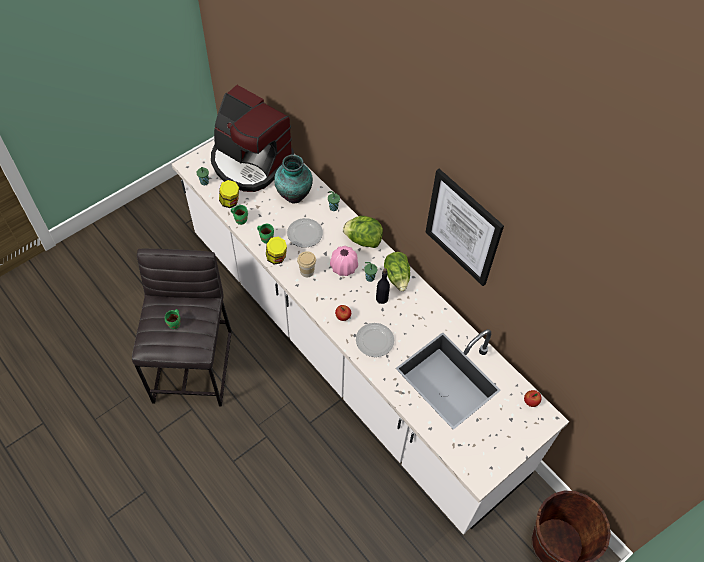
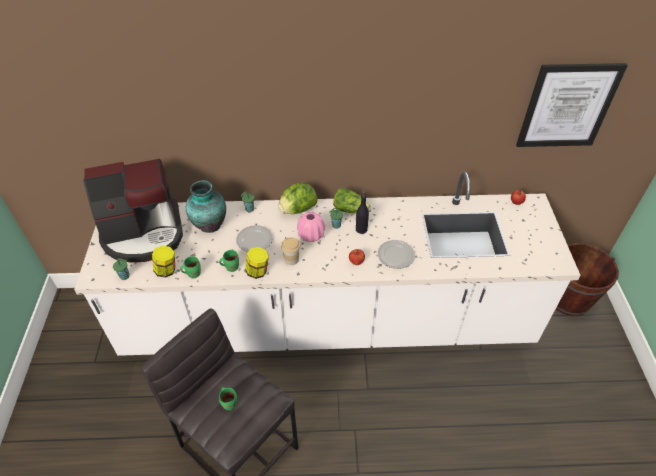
camera: 50 degrees left, 10 degrees down
picture [426,169,504,286] -> picture moved to [516,63,628,147]

